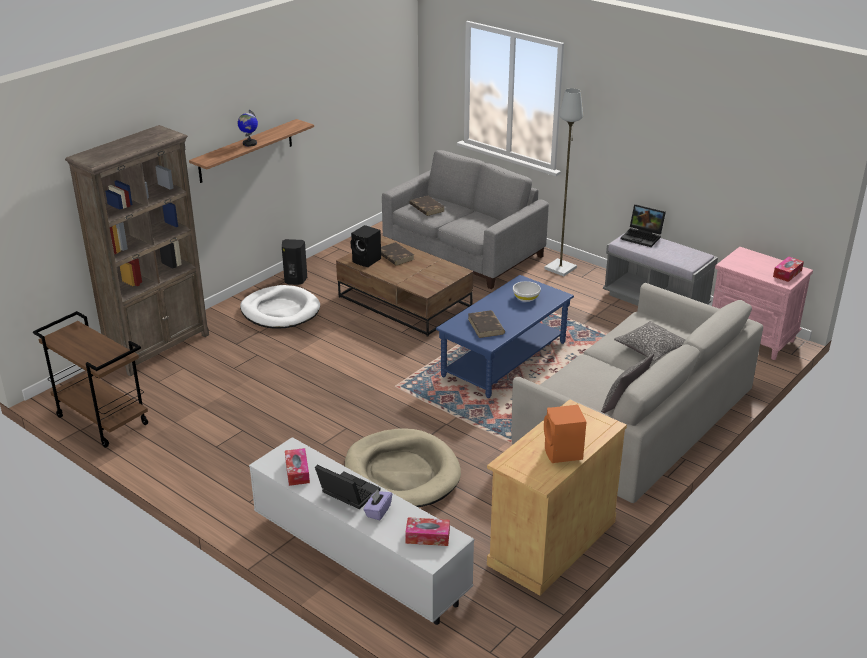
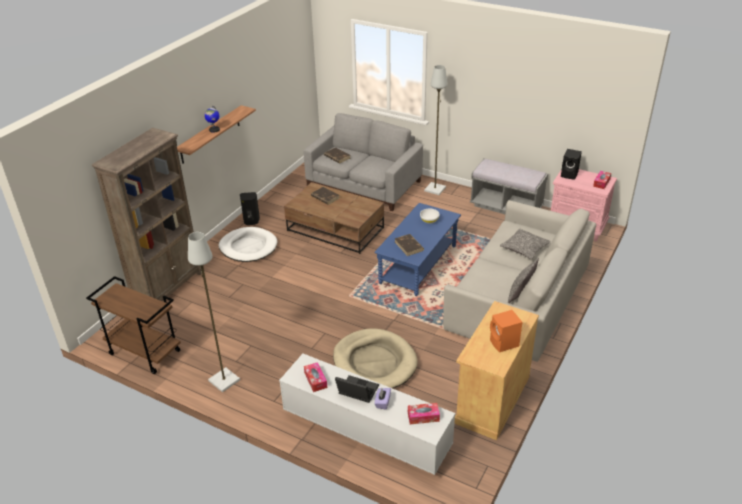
camera: 10 degrees left, 5 degrees up
black speaker [351,225,381,267] -> black speaker moved to [561,149,582,180]
laptop [621,204,666,247] -> none
none -> grey floor lamp [188,232,240,392]

